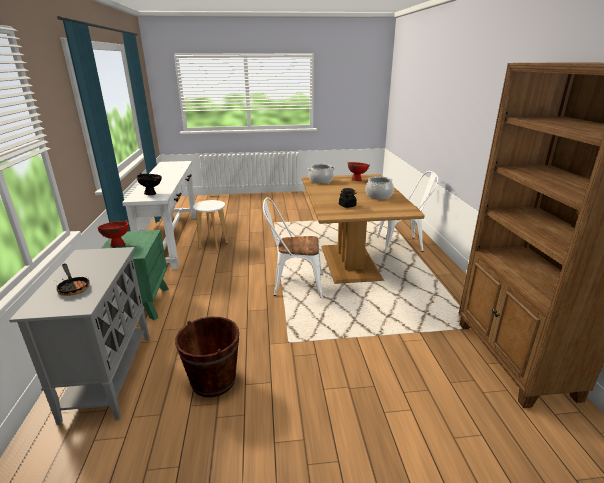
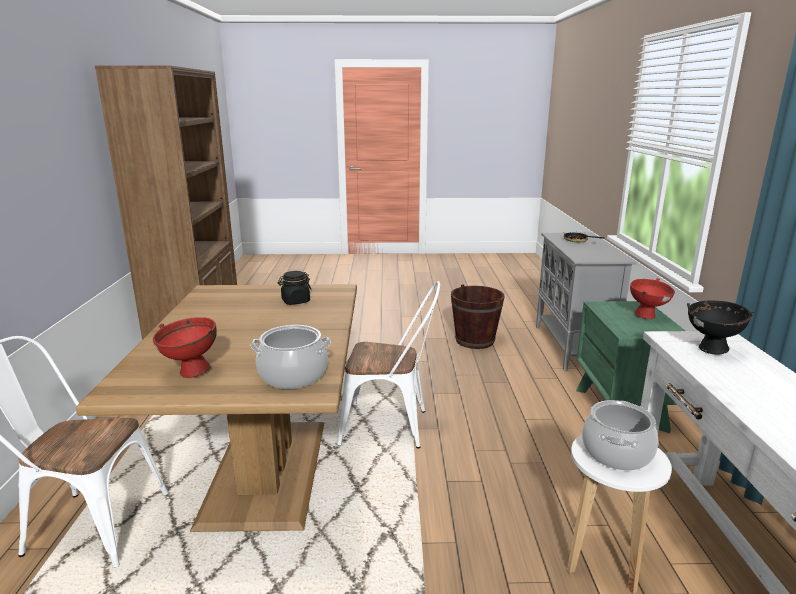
camera: 175 degrees left, 5 degrees down
cooking pot [365,176,394,199] -> cooking pot moved to [582,400,659,470]

